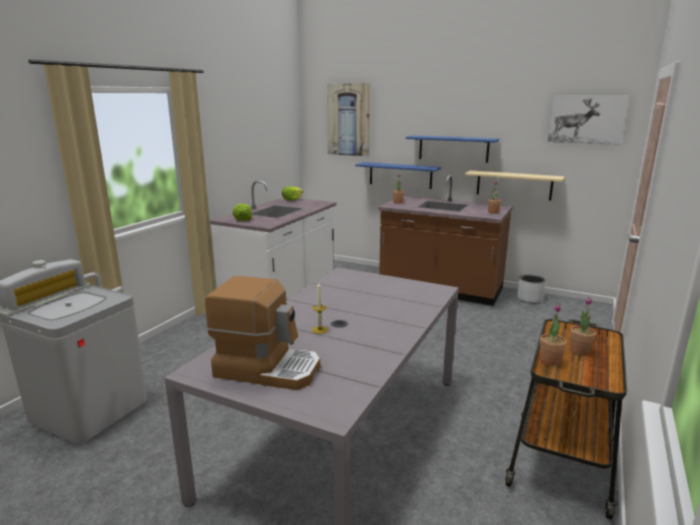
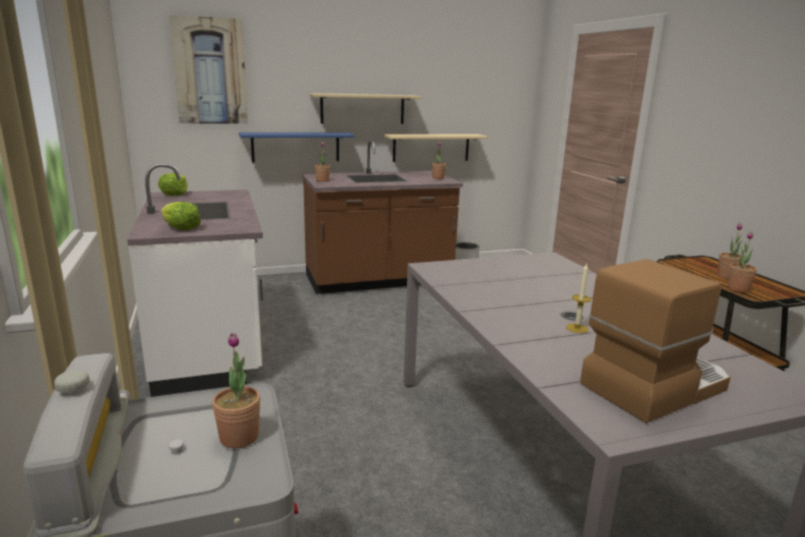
camera: 45 degrees left, 0 degrees up
blue shelf [406,135,499,163] -> beige shelf [309,93,422,124]
picture [548,96,629,145] -> none
none -> potted plant [212,333,260,448]

